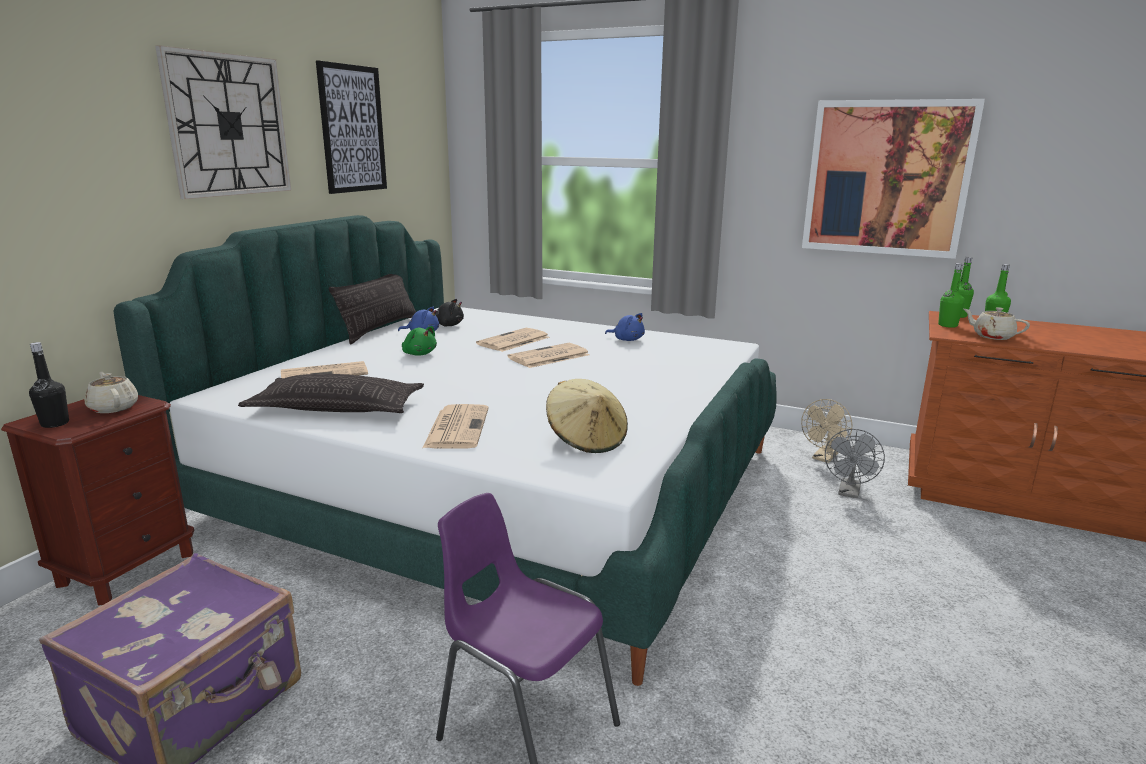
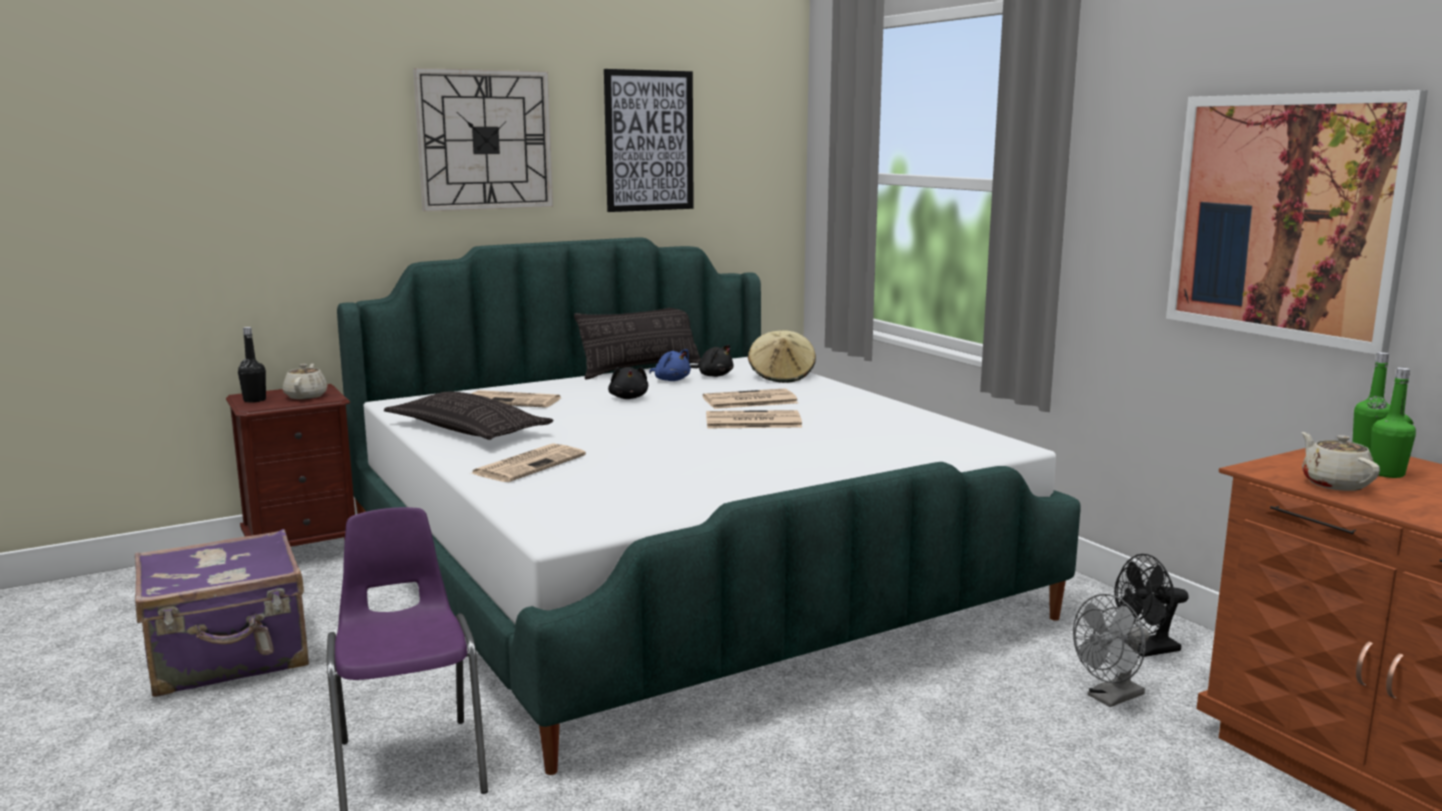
camera: 35 degrees right, 5 degrees down
green plush toy [402,326,437,356] -> black plush toy [608,367,648,399]
beige hat [546,379,628,453] -> beige hat moved to [748,330,816,383]
blue plush toy [605,313,645,341] -> none
beige fan [801,399,853,463] -> black fan [1114,554,1189,657]
green bottle [938,263,965,328] -> none

